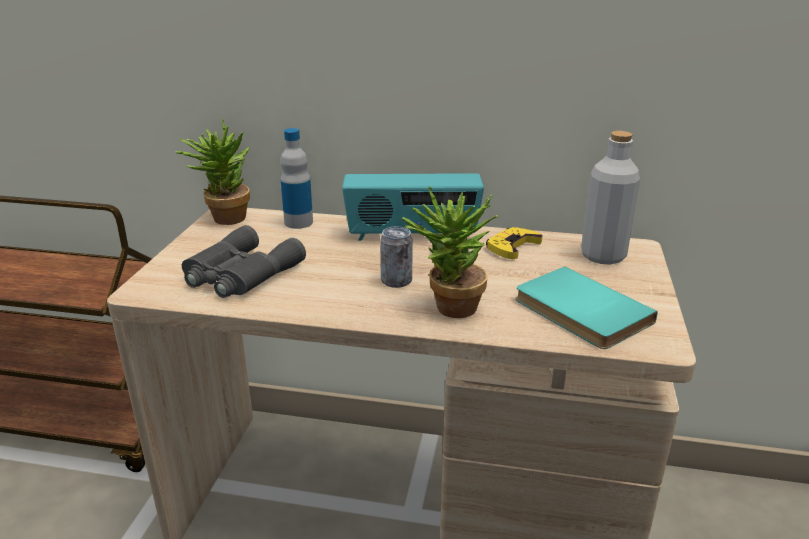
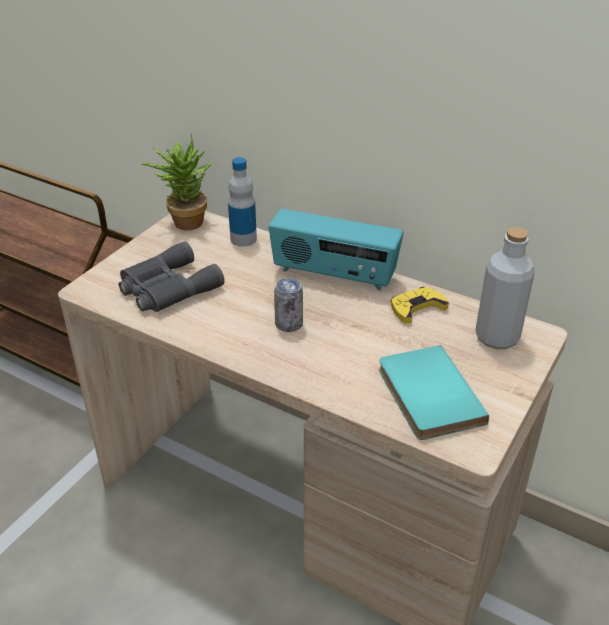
camera: 20 degrees right, 10 degrees up
potted plant [402,186,499,318] -> none

